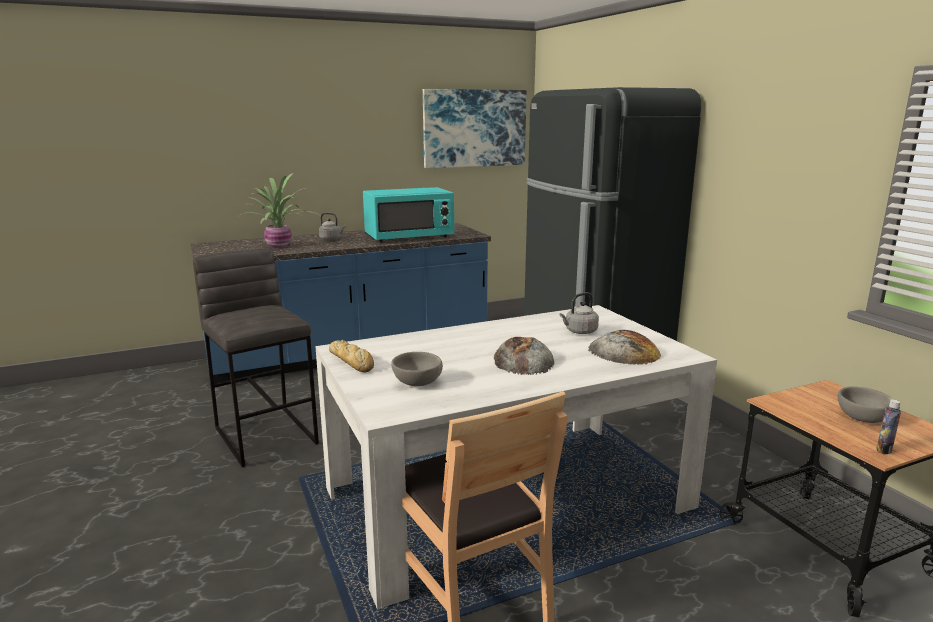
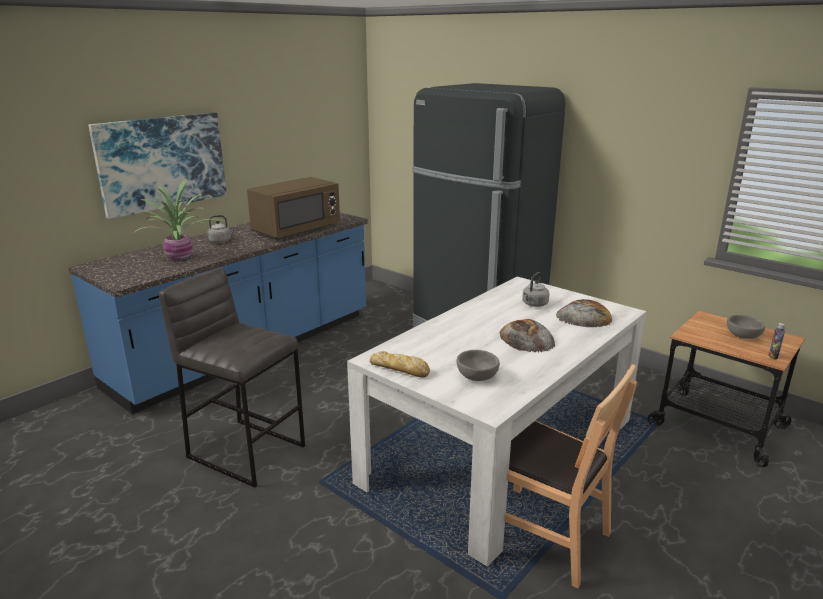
camera: 25 degrees left, 5 degrees up
turquoise microwave [363,187,454,242] -> brown microwave [247,177,340,239]
picture [423,89,527,168] -> picture moved to [88,112,227,219]

